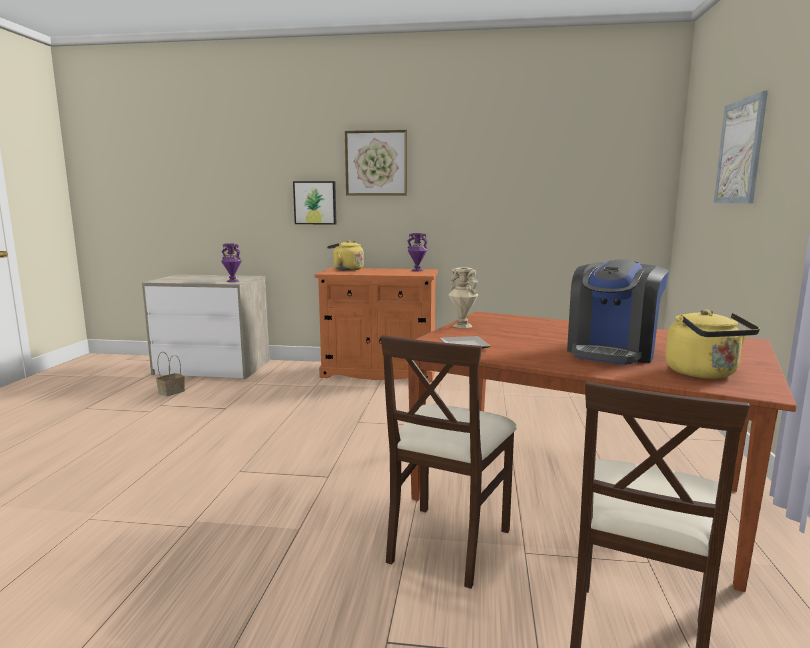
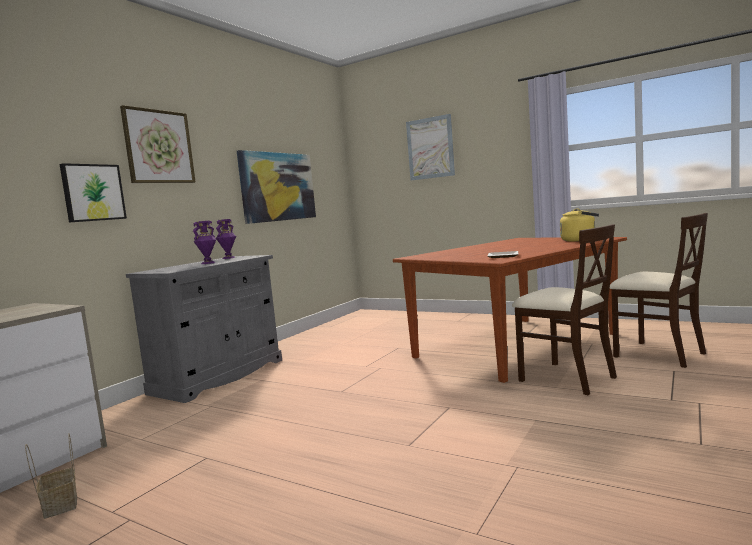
camera: 65 degrees left, 5 degrees down
purple vase [221,243,242,282] -> purple vase moved to [193,221,217,264]
orange cabinet [314,268,438,382] -> grey cabinet [126,255,282,403]
yellow kettle [327,240,364,271] -> none
beige vase [448,267,478,328] -> none
coffee machine [567,259,669,365] -> none
none -> picture [237,150,316,224]

